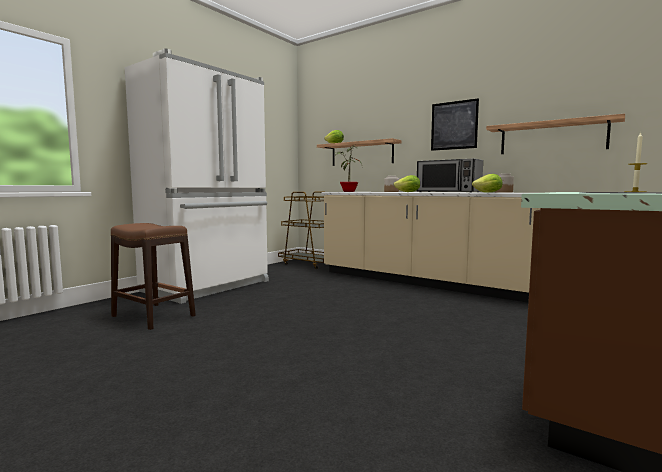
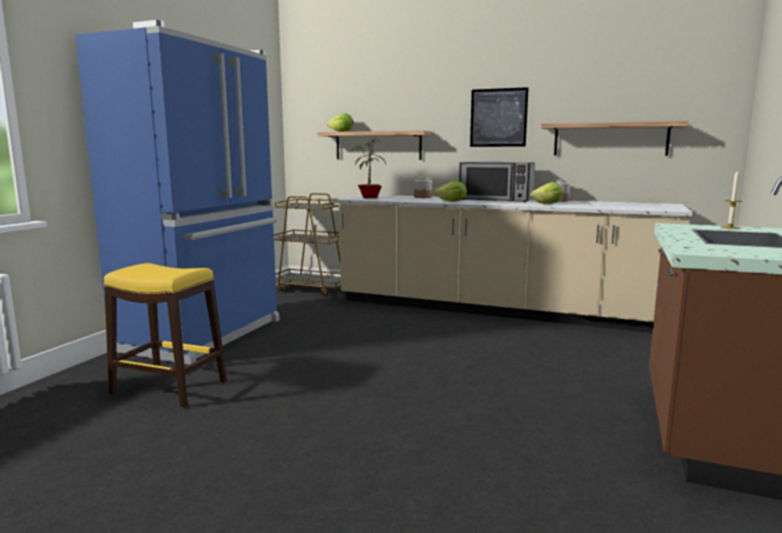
camera: 15 degrees left, 5 degrees up
brown stool [111,223,196,330] -> yellow stool [104,263,227,408]
white fridge [125,49,269,304] -> blue fridge [75,20,280,365]

